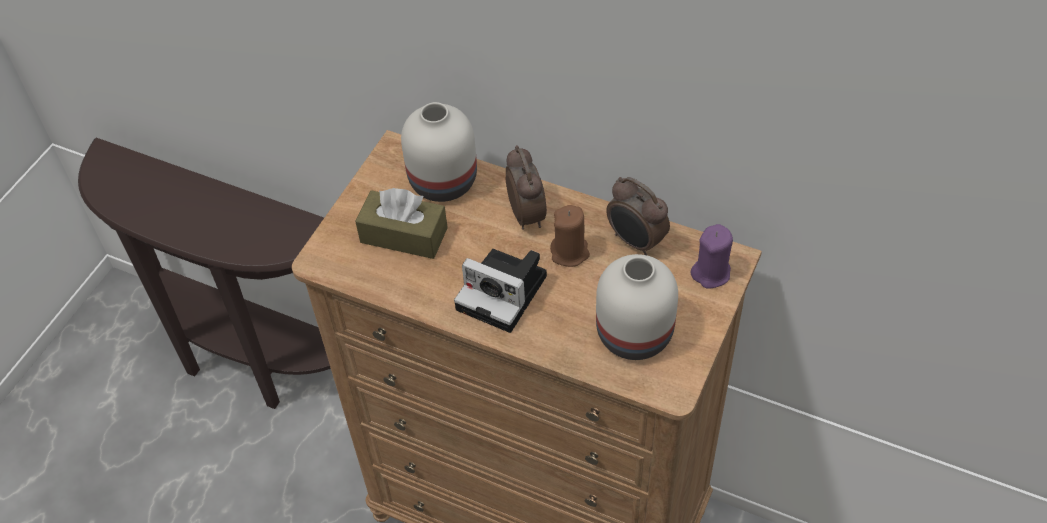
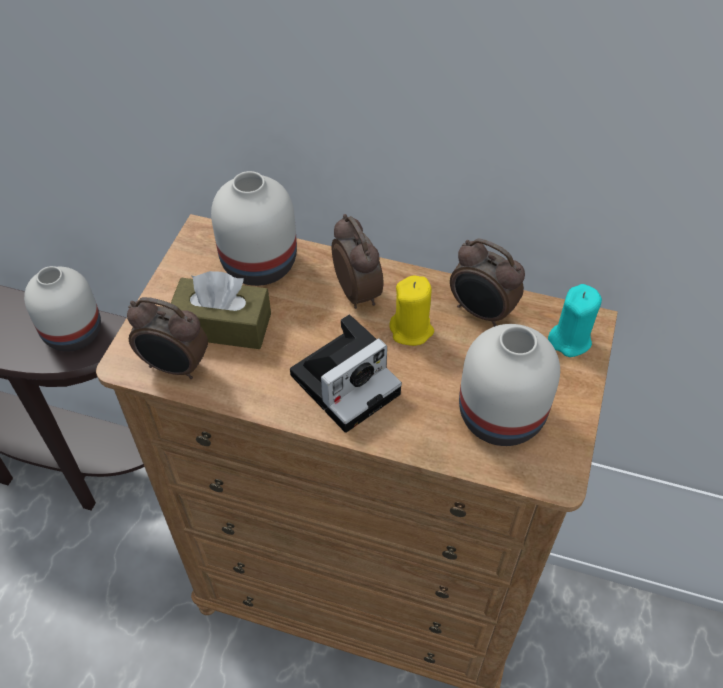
camera: 10 degrees left, 0 degrees up
camera [454,249,547,333] -> camera turned 60 degrees counterclockwise [290,314,402,433]
brown candle [550,205,590,267] -> yellow candle [390,275,434,346]
purple candle [690,224,733,289] -> turquoise candle [548,284,602,357]
none -> white vase [24,266,101,352]
none -> alarm clock [127,297,208,379]

